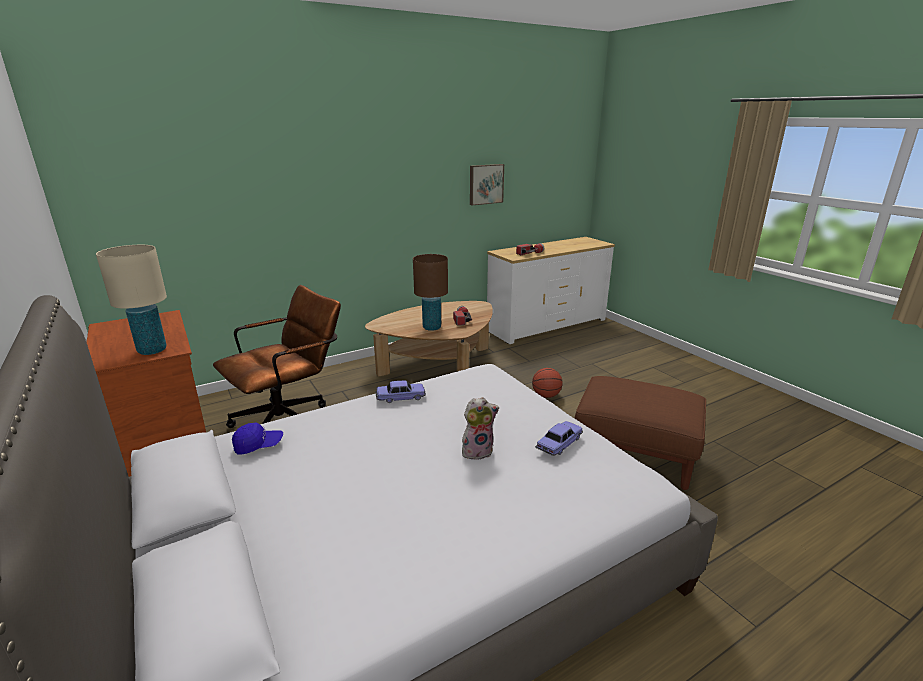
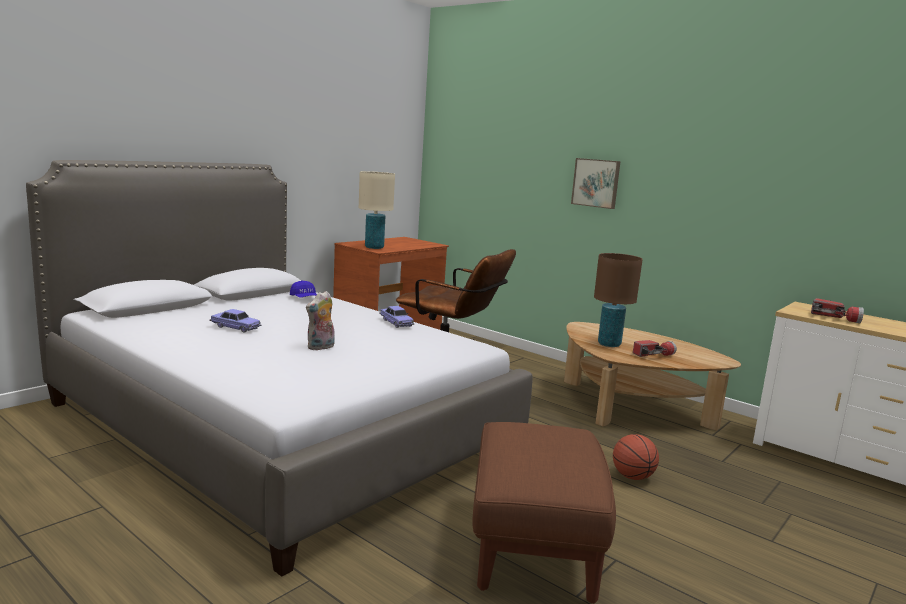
camera: 70 degrees right, 10 degrees down
plush toy [462,397,499,460] -> plush toy turned 75 degrees clockwise [306,291,335,350]
picture [470,164,504,205] -> picture moved to [571,158,621,209]
toy car [535,421,583,456] -> toy car moved to [209,309,261,333]

